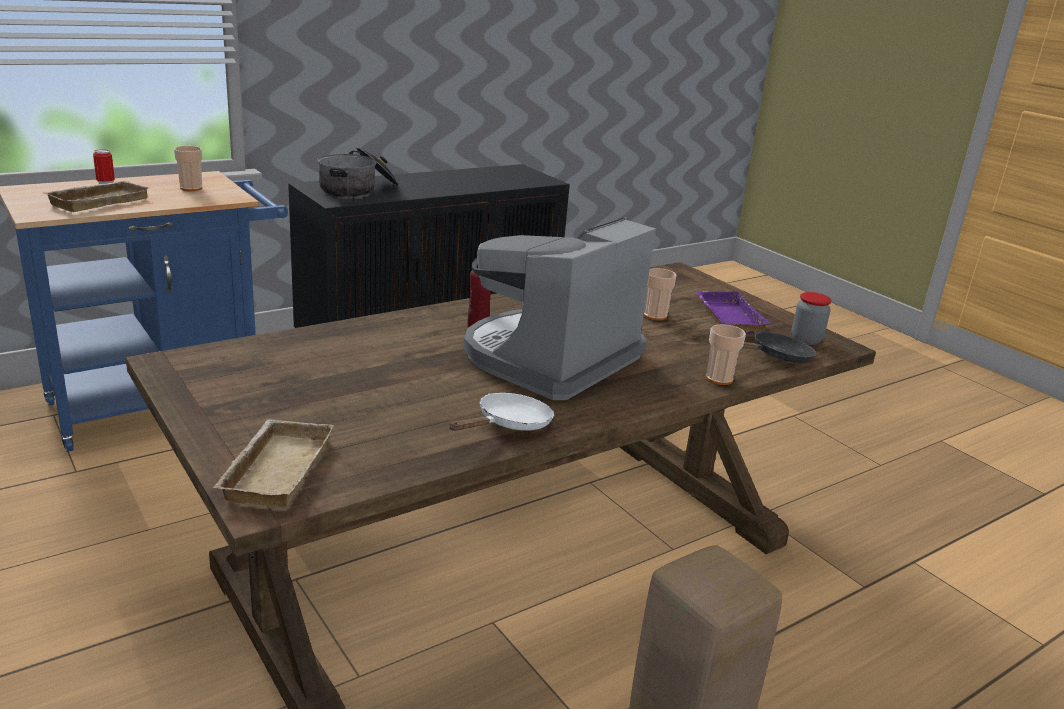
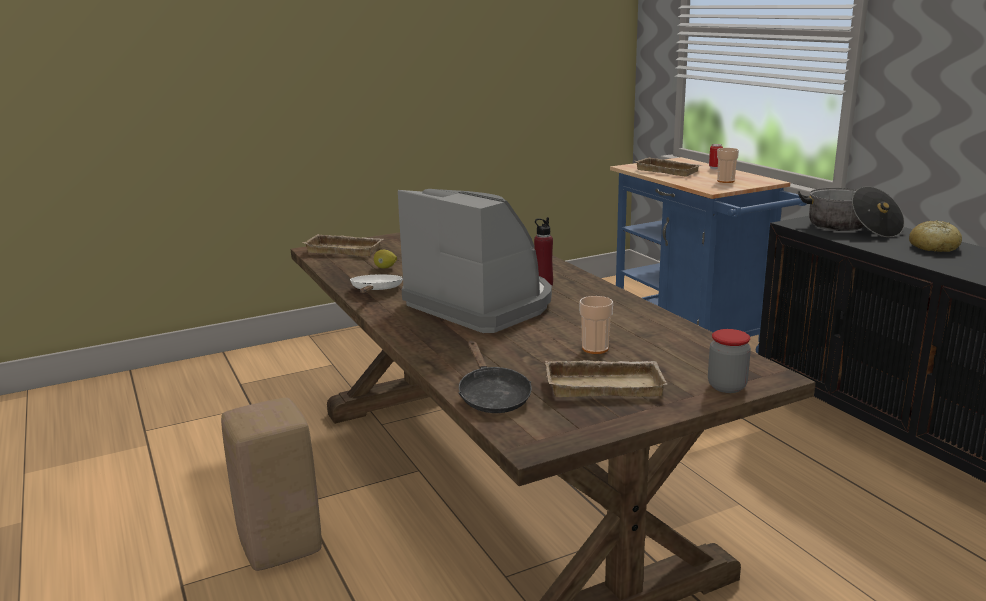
camera: 100 degrees right, 5 degrees down
white frying pan [449,393,554,431] -> white frying pan turned 135 degrees counterclockwise [350,274,403,294]
purple tray [695,291,771,334] -> beige tray [545,360,667,397]
cup [706,324,746,385] -> none
jar [791,292,832,345] -> jar moved to [708,329,751,393]
none -> lemon [374,250,397,269]
none -> bread [909,220,962,252]

